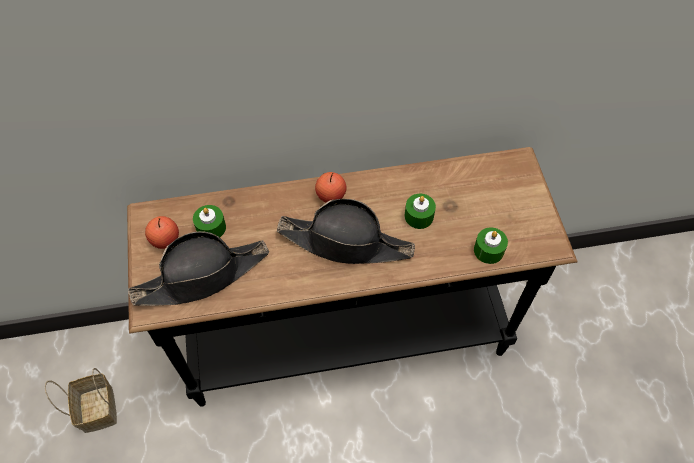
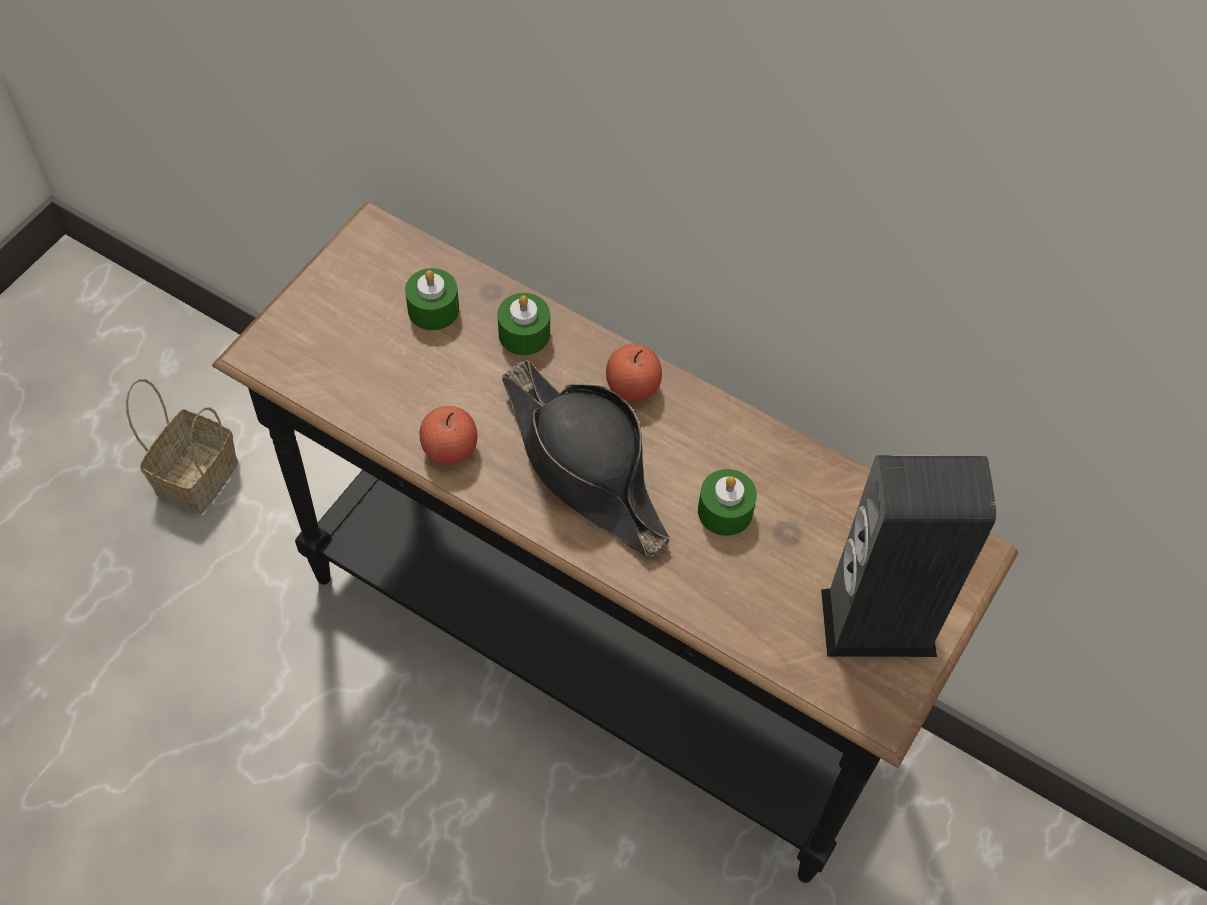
camera: 40 degrees right, 0 degrees up
black hat [128,231,269,306] -> none
apple [145,216,179,249] -> apple moved to [420,406,477,465]
green candle [474,227,508,264] -> green candle moved to [497,293,550,355]
none -> speaker [821,456,996,657]

